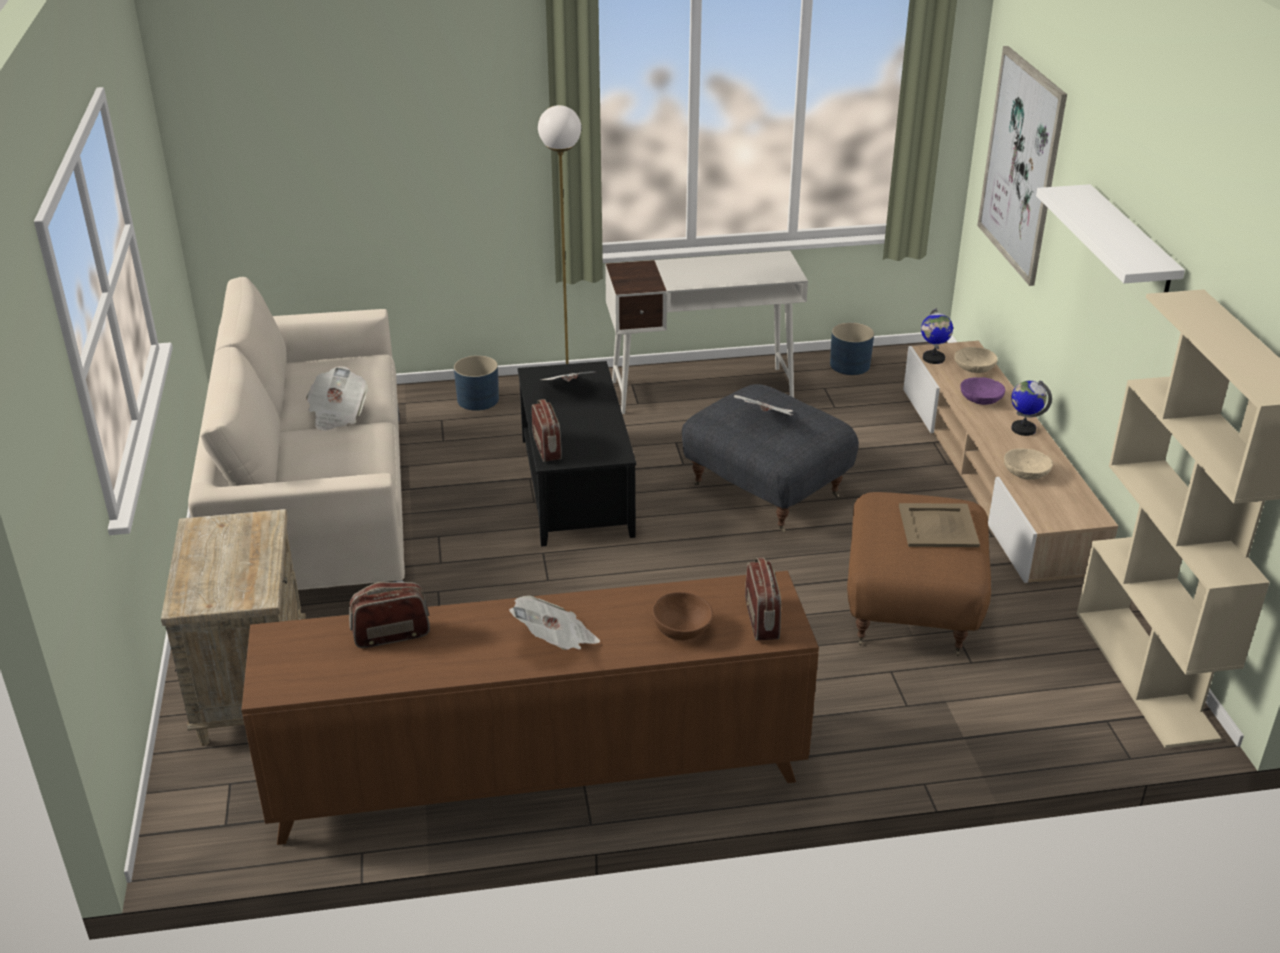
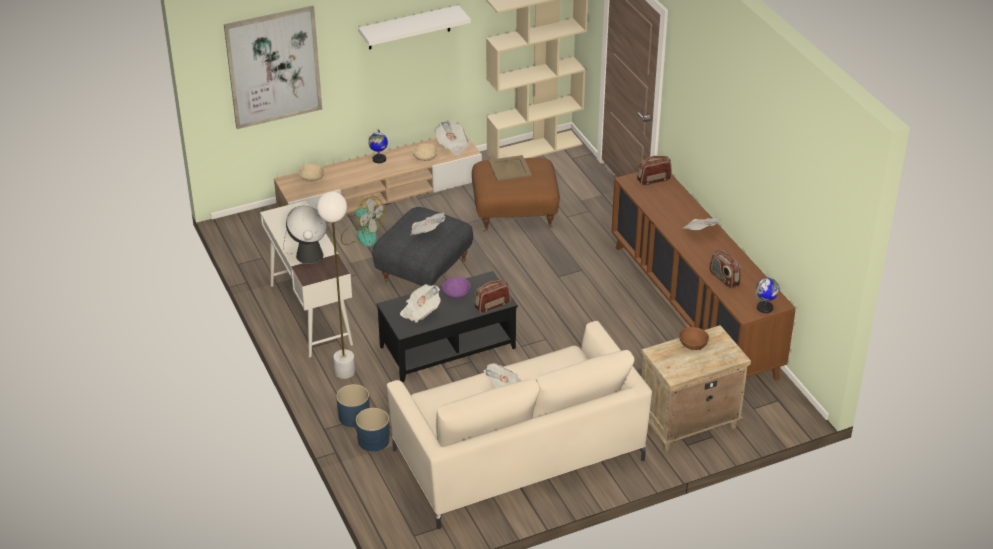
camera: 105 degrees left, 5 degrees up
brown bowl [652,592,713,640] -> brown bowl moved to [679,327,709,350]
blue planter [830,322,874,375] -> blue planter moved to [356,408,389,452]
globe [921,308,953,364] -> globe moved to [755,278,780,313]
purple bowl [960,377,1006,405] -> purple bowl moved to [442,277,471,298]
none -> table lamp [284,206,327,264]
none -> fan [341,196,385,247]
none -> newspaper [436,121,470,156]

